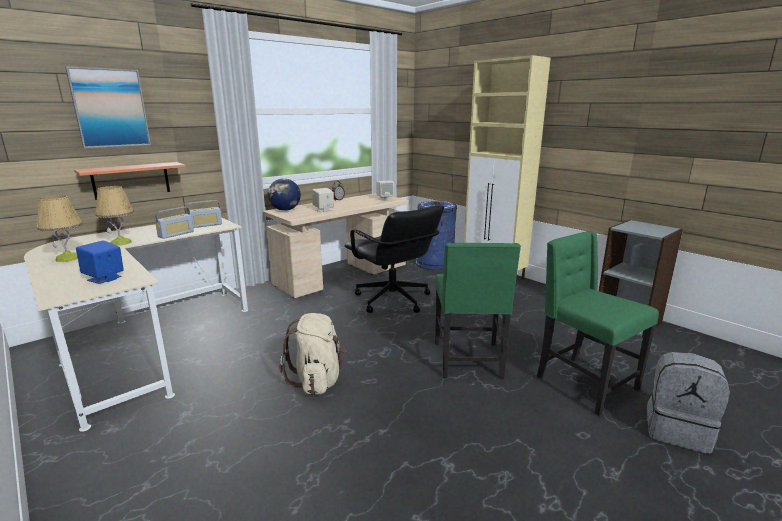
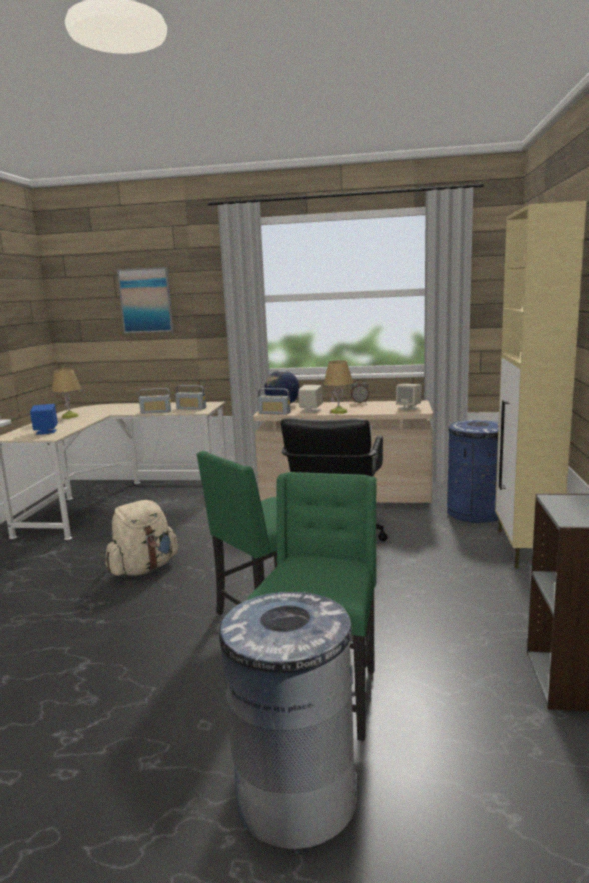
camera: 50 degrees right, 5 degrees down
shelf [74,162,186,200] -> none
table lamp [95,186,134,246] -> table lamp moved to [323,360,354,414]
grey backpack [647,352,730,454] -> grey trash can [219,591,357,849]
none -> radio [258,388,291,415]

